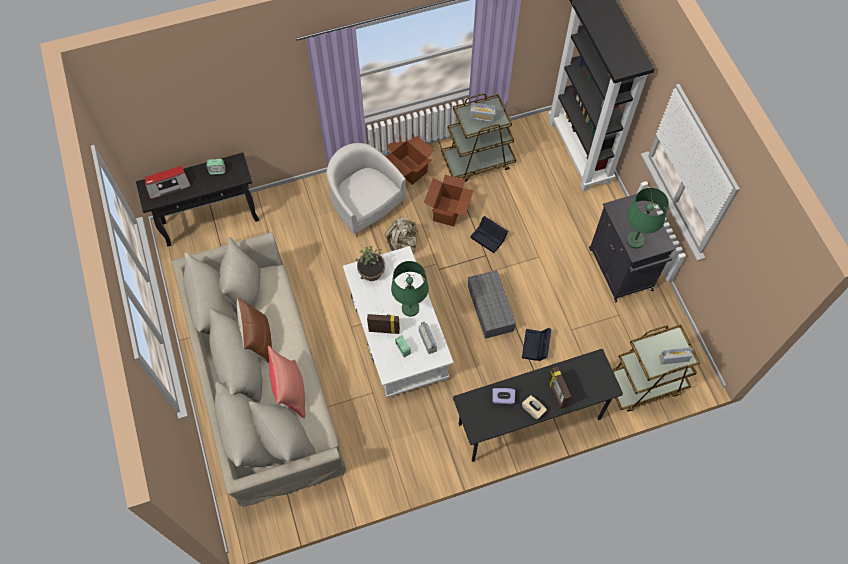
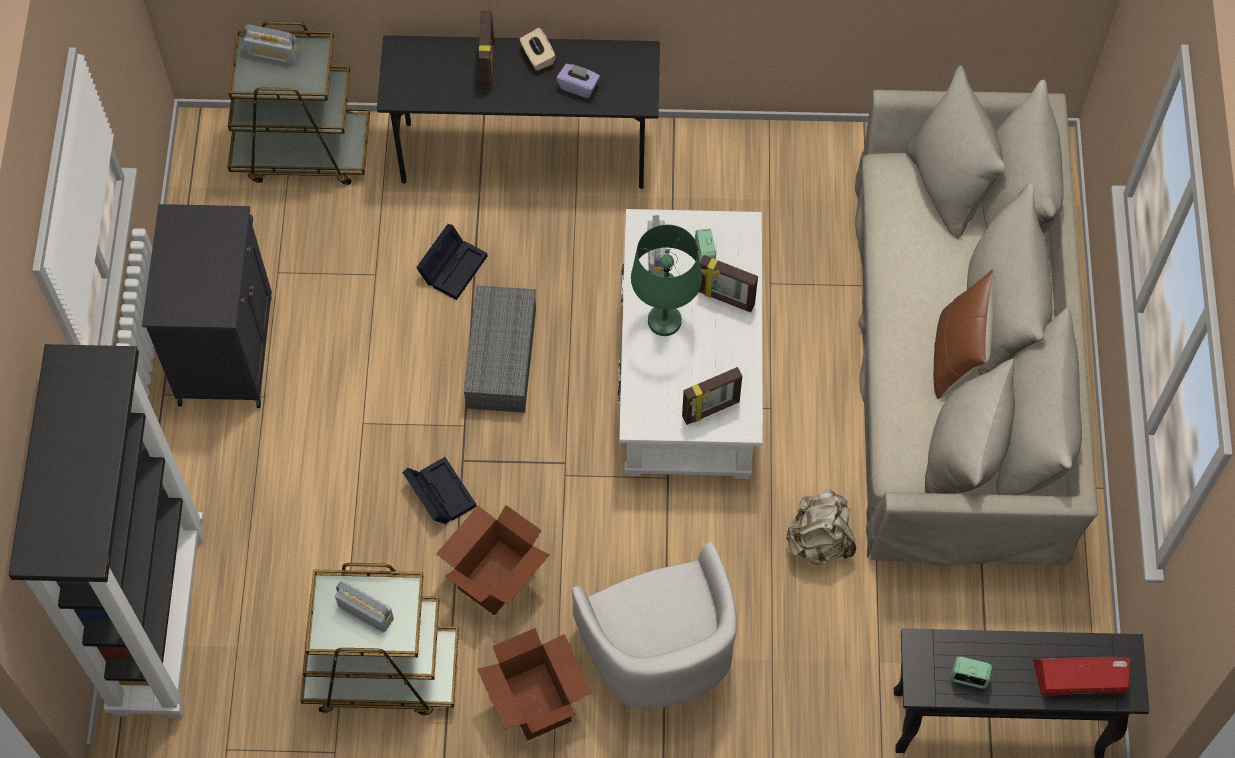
camera: 160 degrees left, 0 degrees up
red pillow [268,346,305,418] -> none
potted plant [356,246,385,281] -> picture frame [682,367,742,425]
beige backpack [385,218,418,251] -> beige backpack moved to [786,489,856,565]
green table lamp [626,188,669,249] -> none

